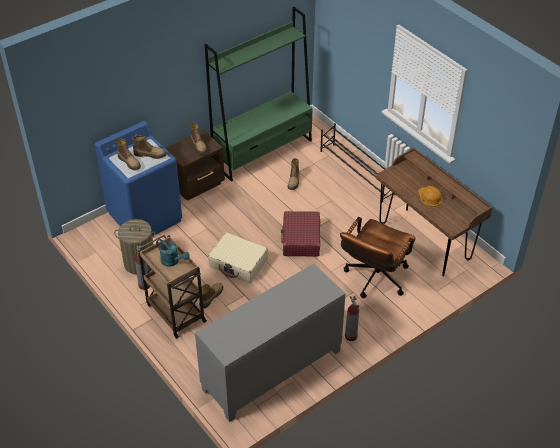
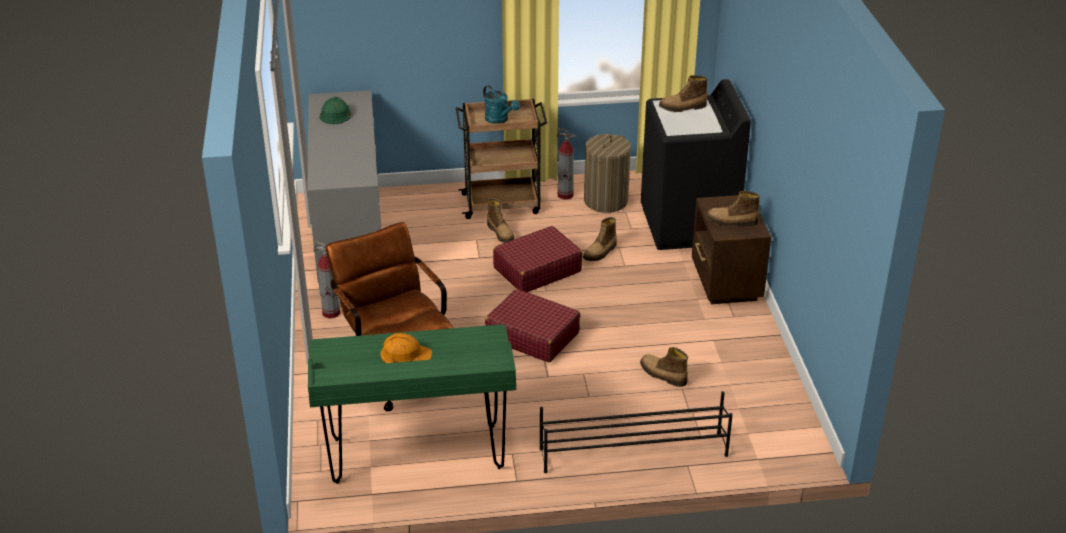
camera: 120 degrees right, 10 degrees down
blue washing machine [95,121,182,236] -> black washing machine [641,79,751,250]
boot [132,135,167,159] -> boot moved to [583,217,617,261]
turquoise watering can [156,239,190,267] -> turquoise watering can turned 105 degrees counterclockwise [483,85,520,124]
green bookcase [205,7,313,182] -> none
beige suitcase [208,233,268,283] -> red suitcase [493,226,582,292]
brown desk [376,148,492,276] -> green desk [308,324,516,484]
none -> green hard hat [319,97,351,124]

